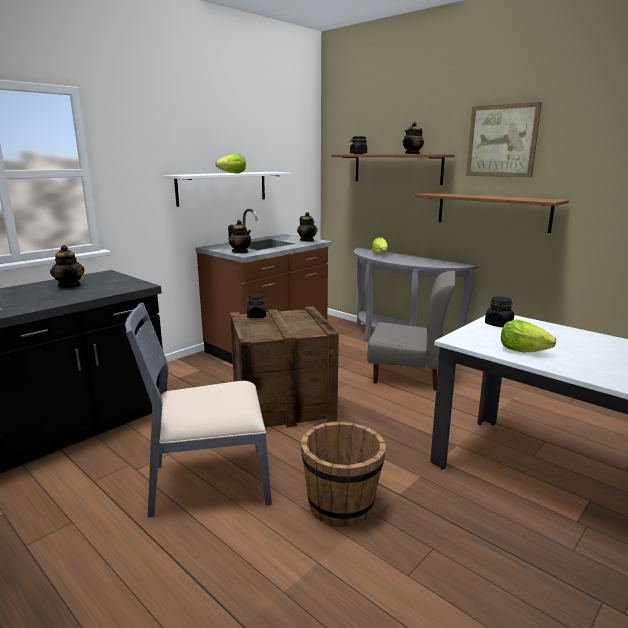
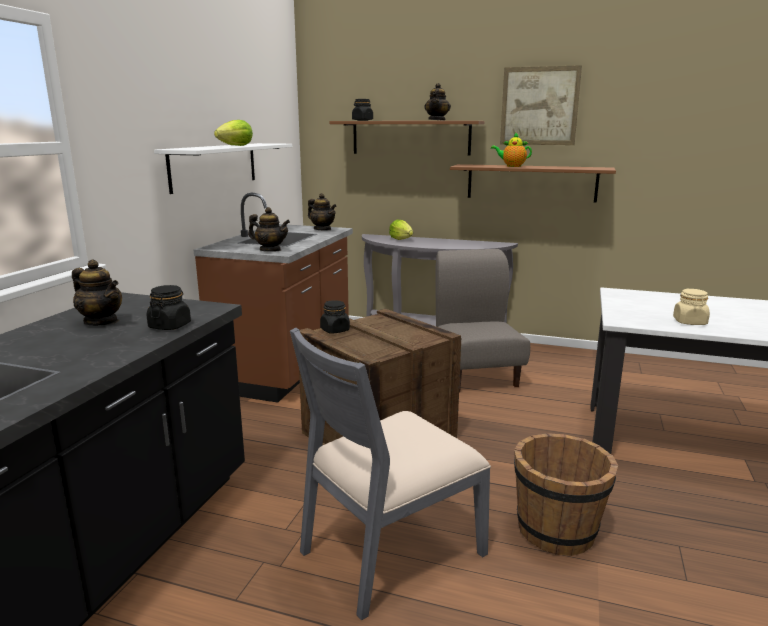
camera: 25 degrees left, 0 degrees up
grey chair [367,271,455,390] -> grey chair turned 90 degrees counterclockwise [435,249,530,392]
black jar [485,296,514,327] -> black jar moved to [146,285,191,330]
lettuce [501,320,556,353] -> beige jar [673,289,710,325]
none -> teapot [491,132,532,167]

